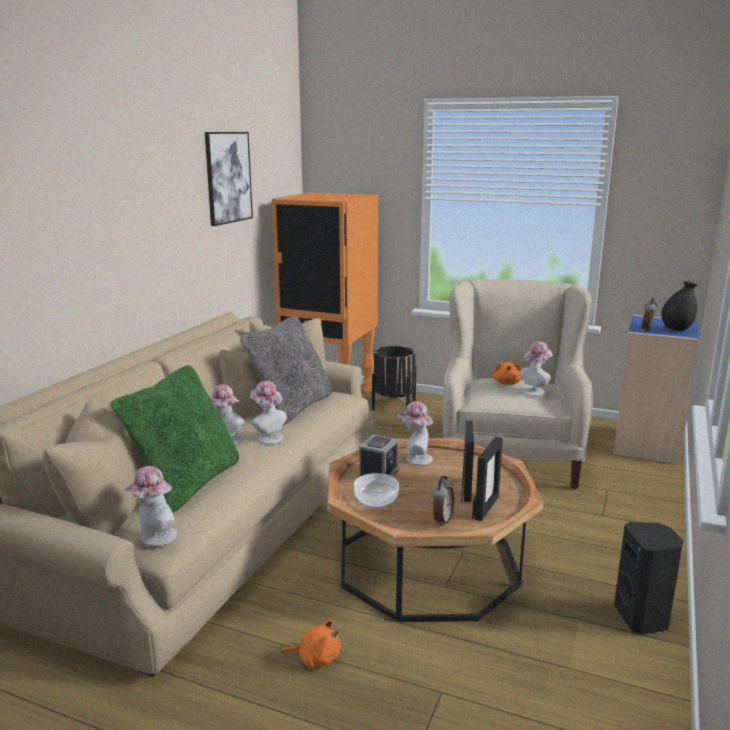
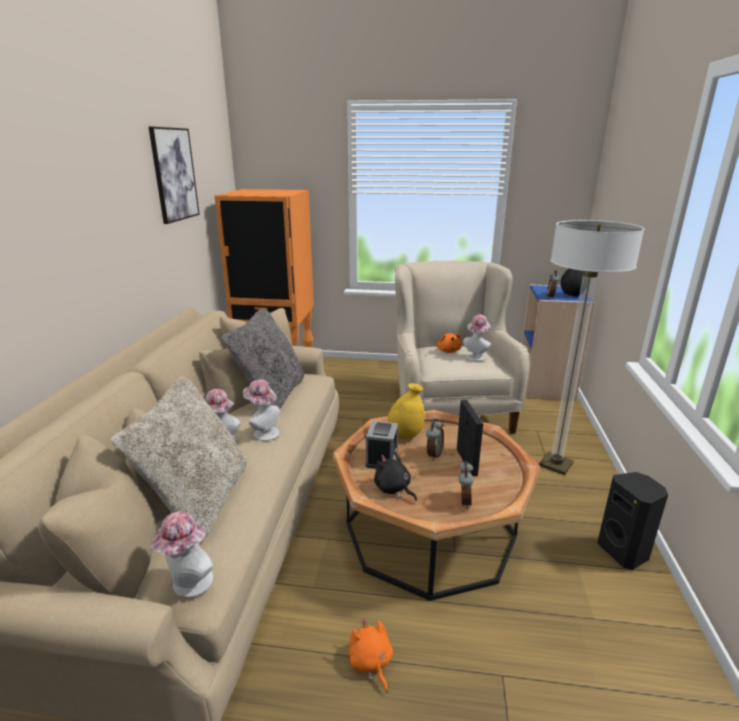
camera: 15 degrees left, 5 degrees up
green pillow [110,365,239,512] -> beige pillow [111,377,247,544]
orange plush toy [282,620,341,668] -> orange plush toy turned 105 degrees counterclockwise [349,619,393,693]
bowl [354,473,399,509] -> black plush toy [374,452,417,501]
black planter [372,346,417,411] -> none
hat [397,401,433,465] -> yellow vase [388,383,425,440]
picture frame [472,437,503,521] -> none
none -> alarm clock [426,419,444,460]
none -> floor lamp [539,220,644,475]

